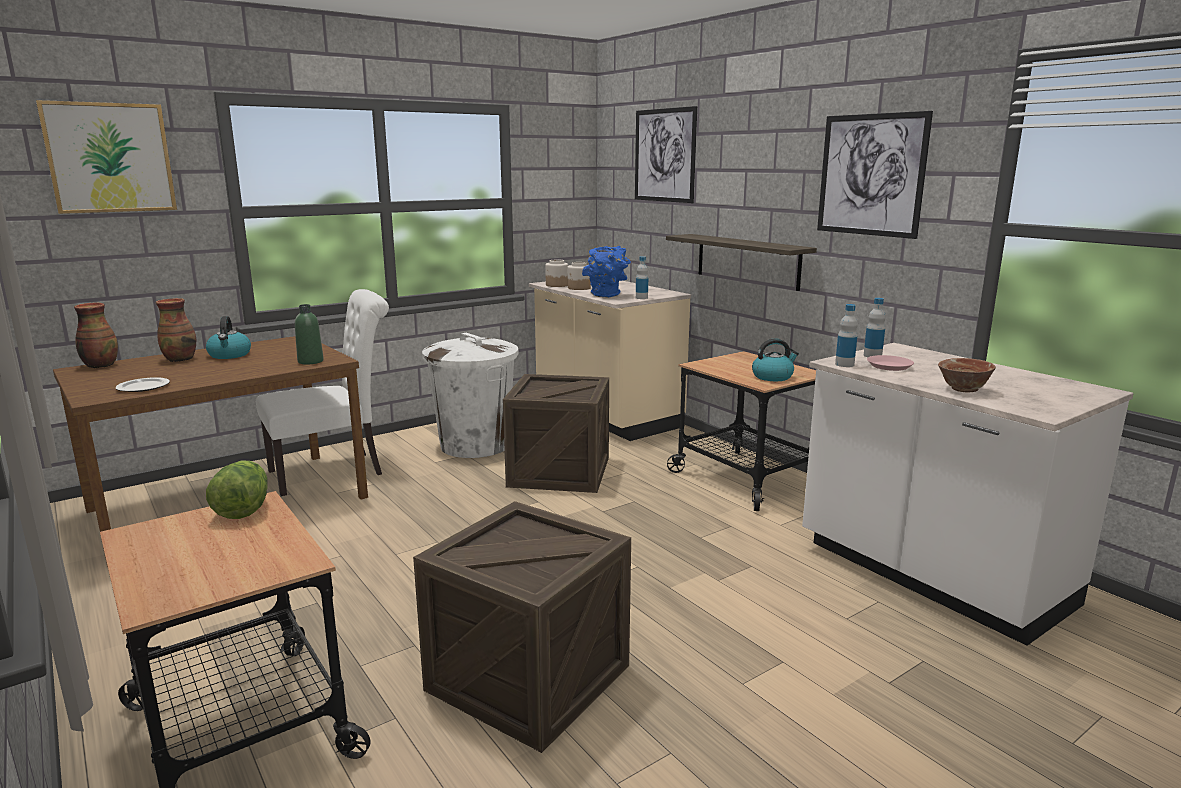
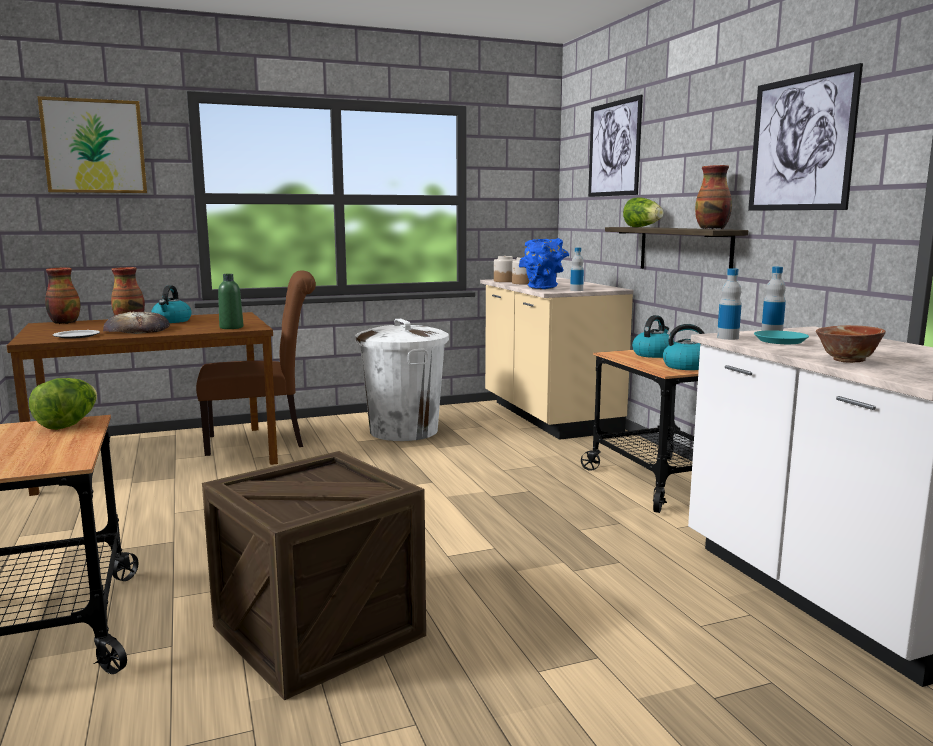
camera: 15 degrees right, 5 degrees down
white chair [256,289,389,496] -> brown chair [196,270,316,456]
crate [503,374,609,493] -> none
pink plate [867,355,914,371] -> turquoise plate [754,330,809,344]
none -> bread [103,312,170,334]
none -> lettuce [623,198,663,227]
none -> kettle [632,315,674,358]
none -> vase [695,165,732,229]

